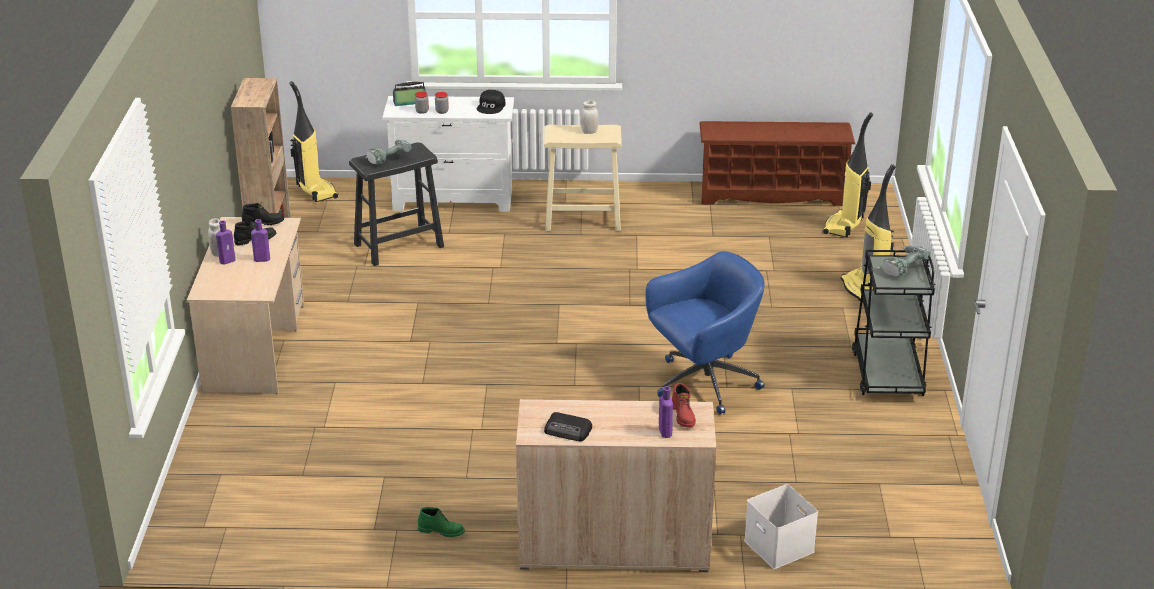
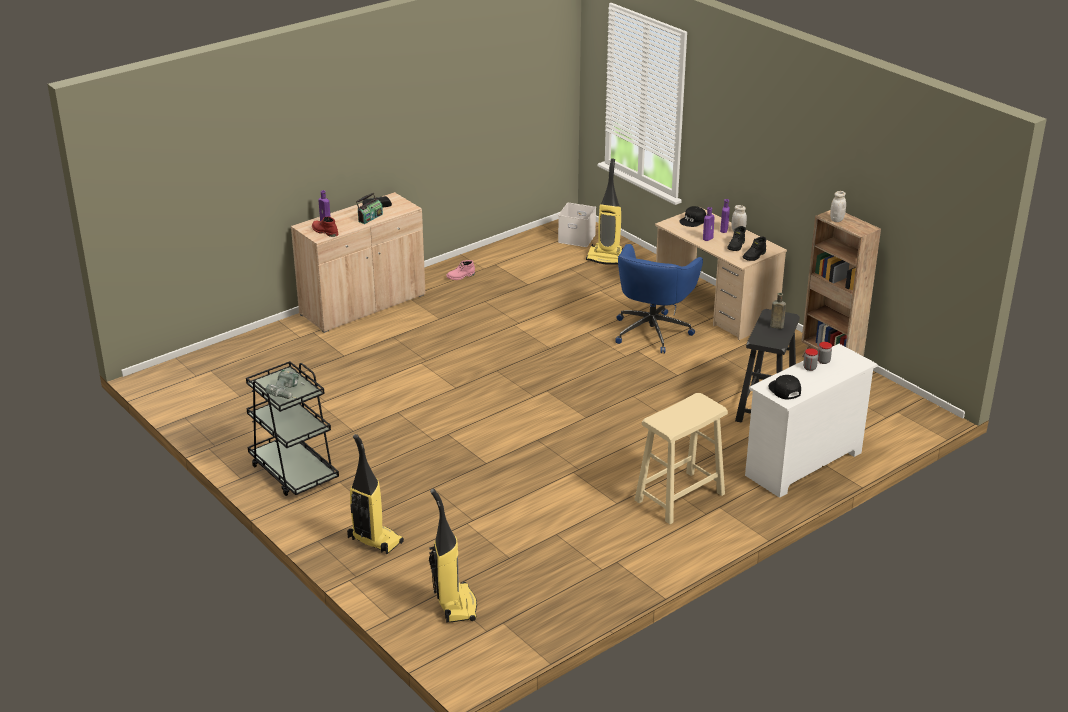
camera: 140 degrees right, 0 degrees up
vacuum cleaner [289,81,338,202] -> vacuum cleaner moved to [586,158,623,265]
power drill [365,139,412,165] -> brown bottle [770,293,786,329]
radio [393,82,426,106] -> radio moved to [356,193,383,224]
green boot [418,507,465,537] -> pink boot [446,260,475,280]
white jar [581,101,598,134] -> white jar moved to [830,191,846,222]
blue office chair [645,251,765,414] -> blue office chair moved to [615,244,703,354]
brown shoe rack [699,121,855,206] -> none
white storage box [744,484,818,569] -> white storage box moved to [558,203,596,247]
none -> black cap [679,206,706,227]

